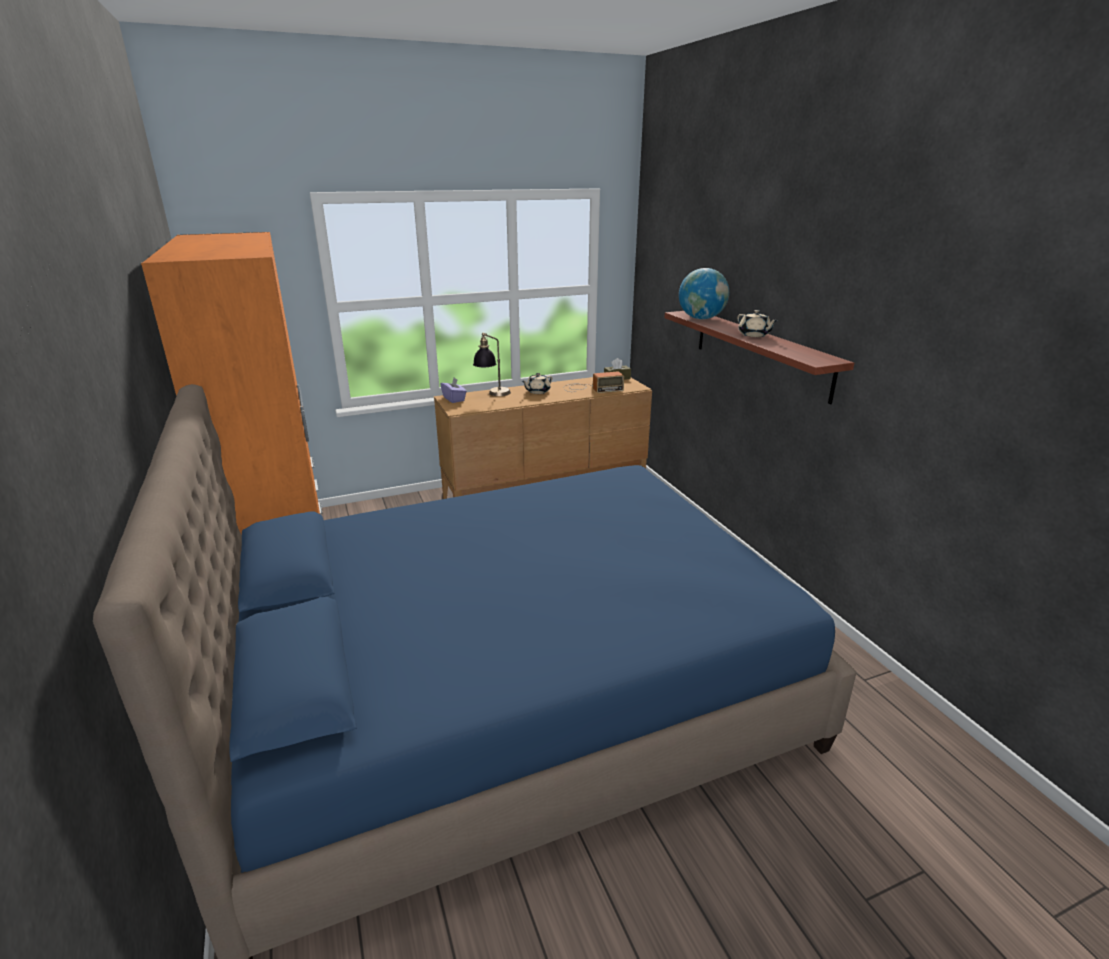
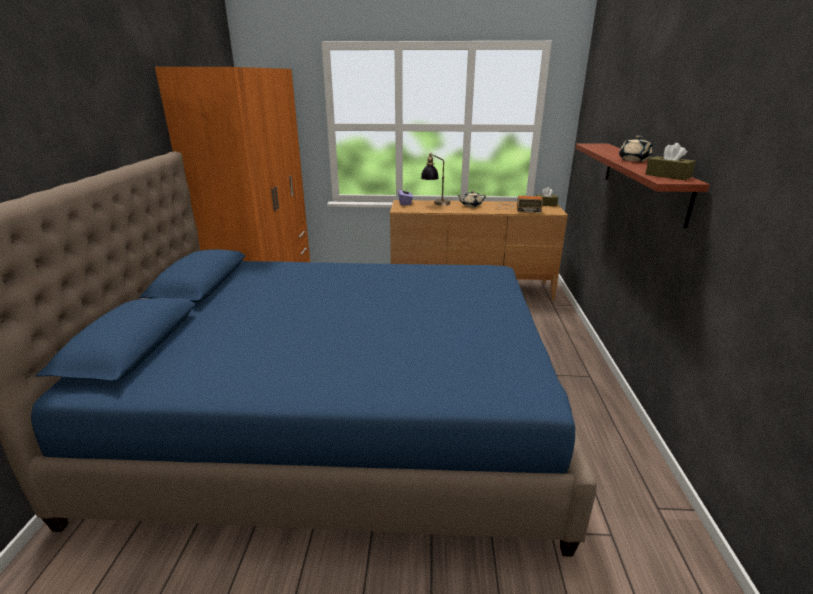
camera: 25 degrees right, 0 degrees up
globe [679,268,729,319] -> none
none -> brown tissue box [645,143,696,180]

